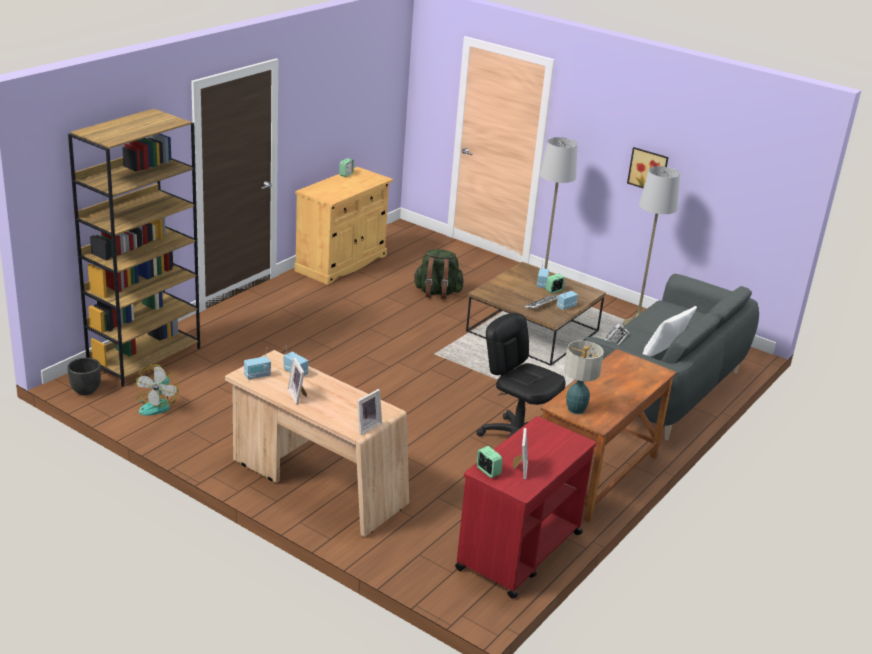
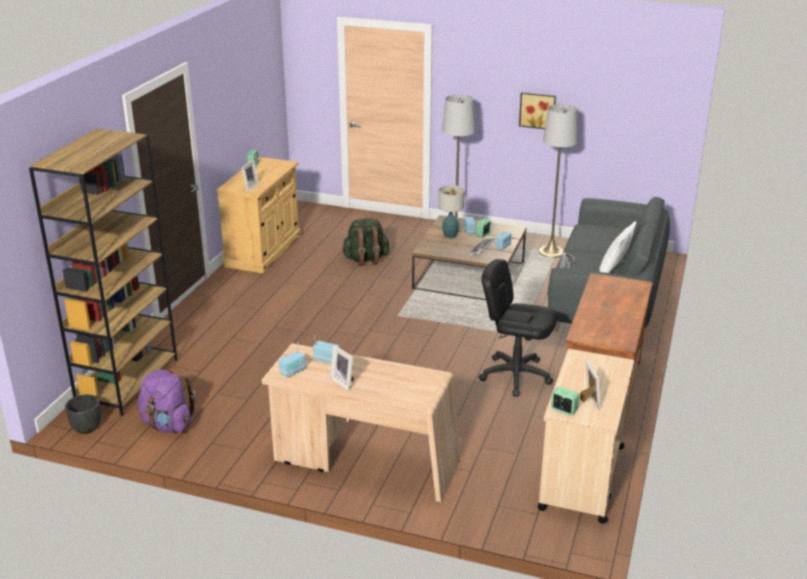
camera: 15 degrees left, 0 degrees up
fan [136,365,179,416] -> purple backpack [138,369,195,433]
picture frame [357,389,382,435] -> picture frame moved to [242,160,259,192]
red cart [455,416,596,599] -> beige cart [538,349,634,524]
table lamp [564,341,604,414] -> table lamp moved to [438,185,465,238]

